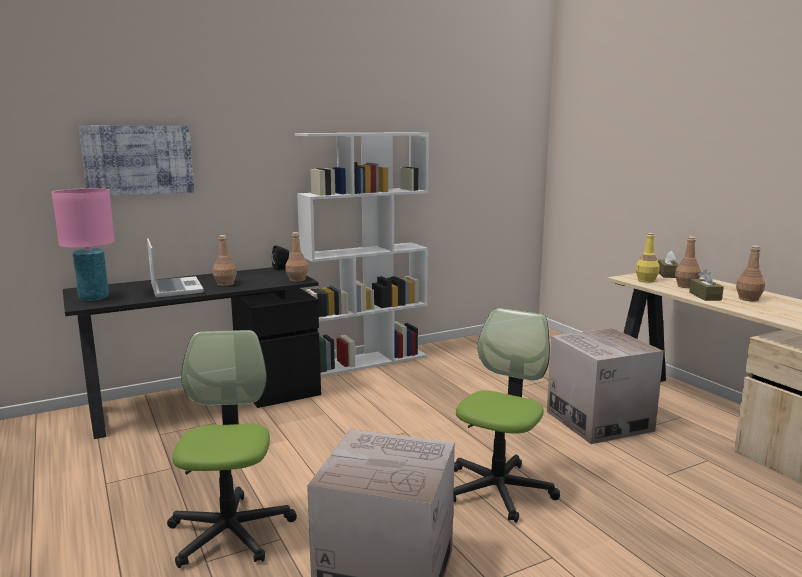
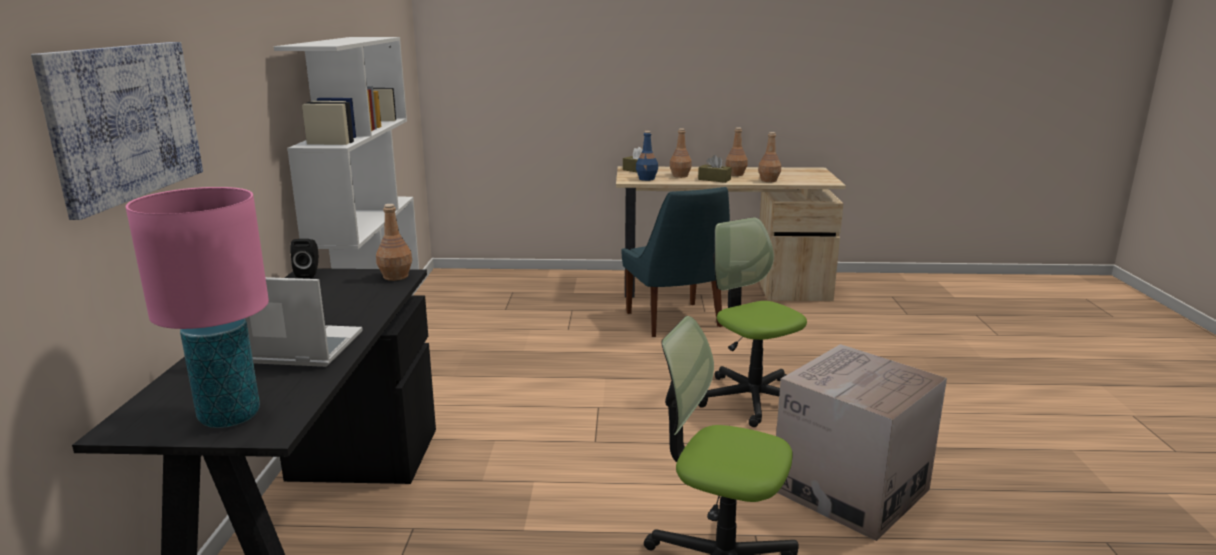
camera: 60 degrees left, 5 degrees up
brown bottle [213,235,237,286] -> brown bottle moved to [758,132,781,182]
cardboard box [547,328,664,444] -> blue chair [622,187,730,337]
yellow bottle [635,233,660,283] -> blue bottle [636,131,658,181]

